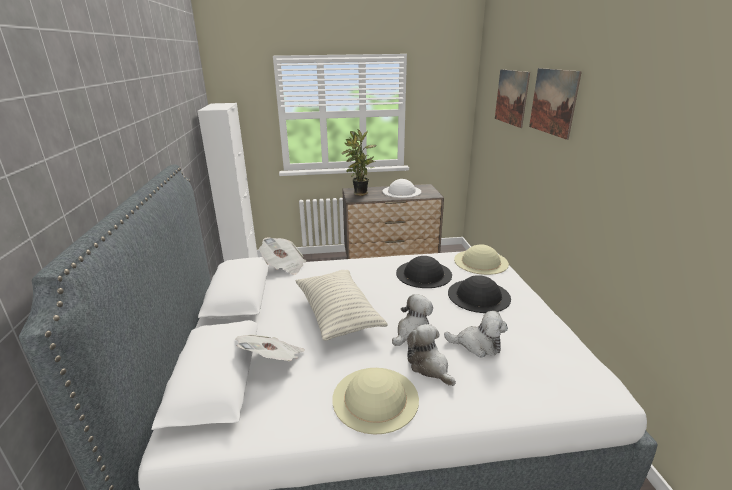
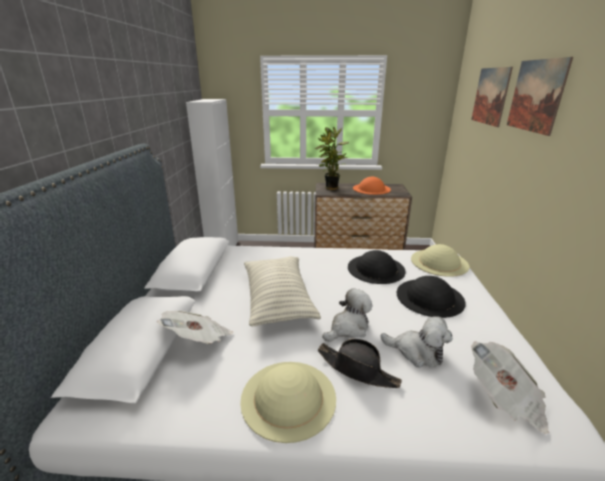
camera: 10 degrees right, 0 degrees up
newspaper [259,237,306,275] -> newspaper moved to [471,341,549,434]
white hat [383,179,421,198] -> orange hat [353,177,391,195]
plush toy [407,324,456,386] -> black hat [318,339,402,388]

